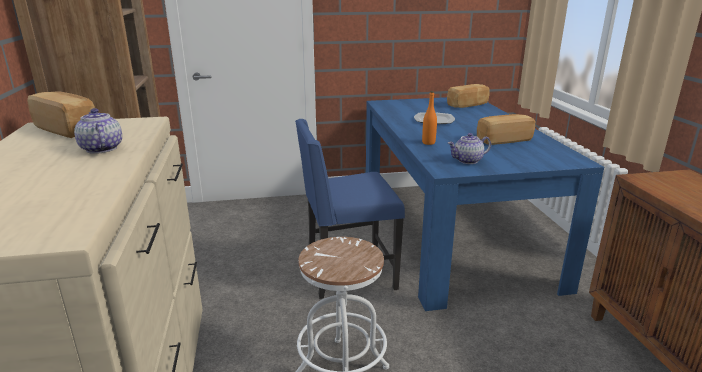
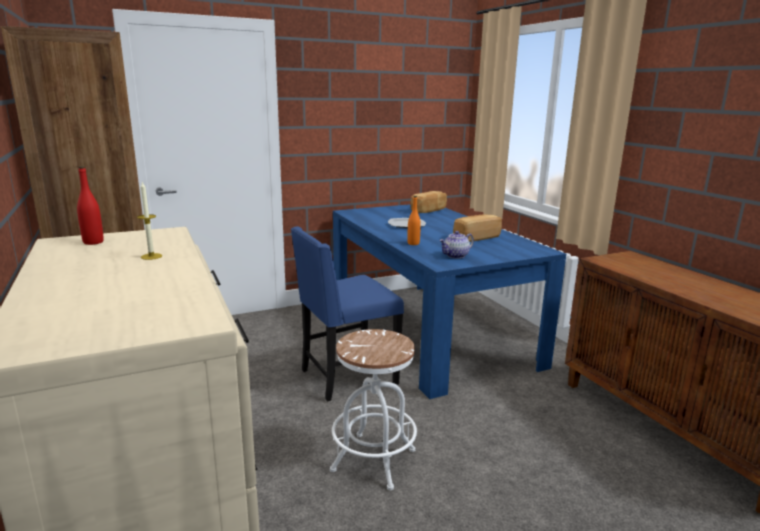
camera: 15 degrees left, 5 degrees down
bread [27,92,95,138] -> red bottle [77,167,104,245]
teapot [74,108,122,154] -> candle [137,181,163,260]

